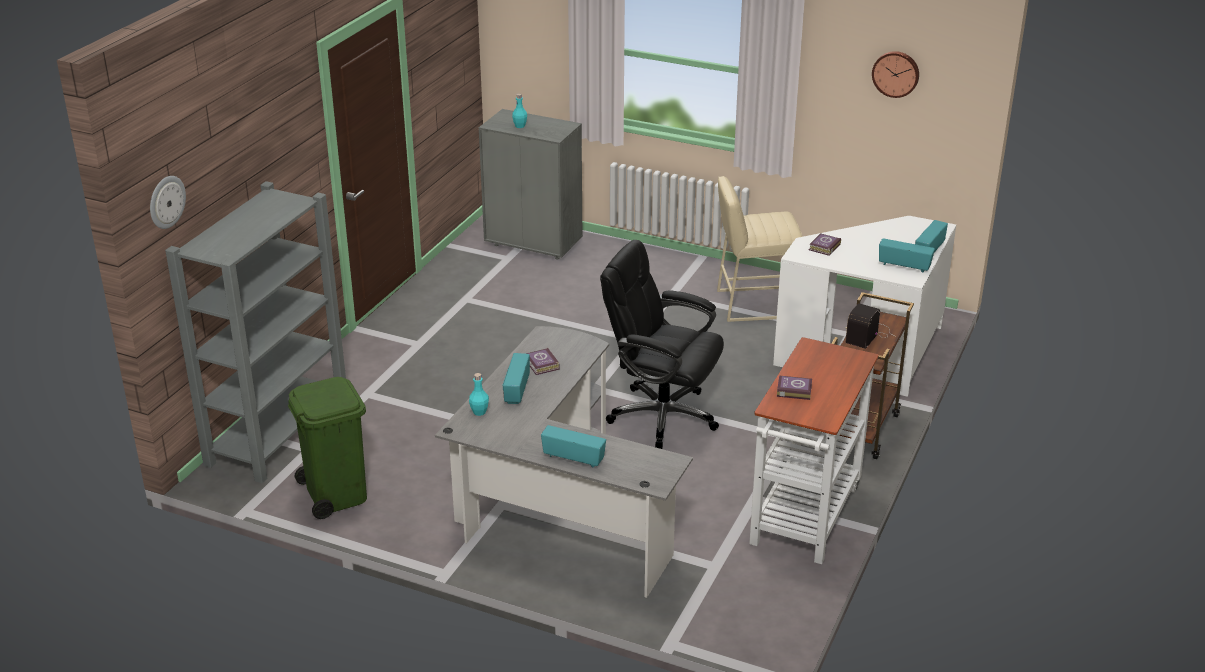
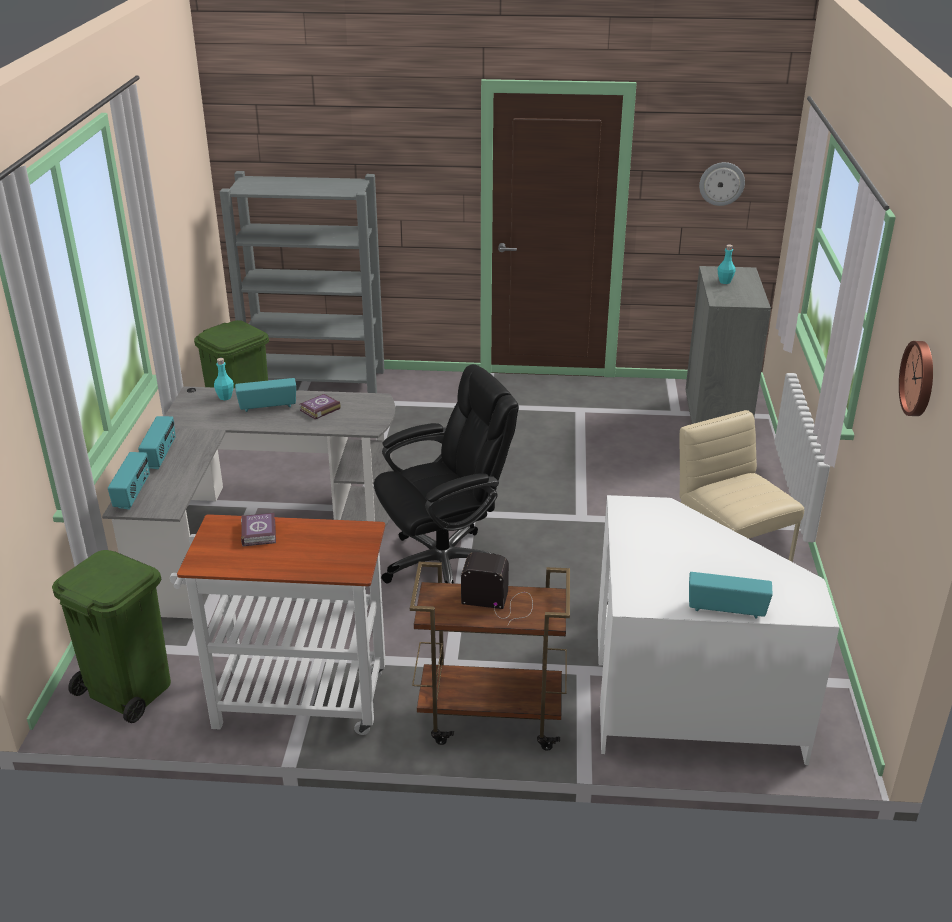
camera: 70 degrees right, 0 degrees up
wall clock [150,176,186,229] -> wall clock moved to [699,162,745,206]
black office chair [600,240,724,449] -> black office chair turned 60 degrees clockwise [374,364,519,584]
book [809,233,841,256] -> none
radio [879,238,935,272] -> radio moved to [108,452,150,510]
none -> green trash can [52,550,171,723]

